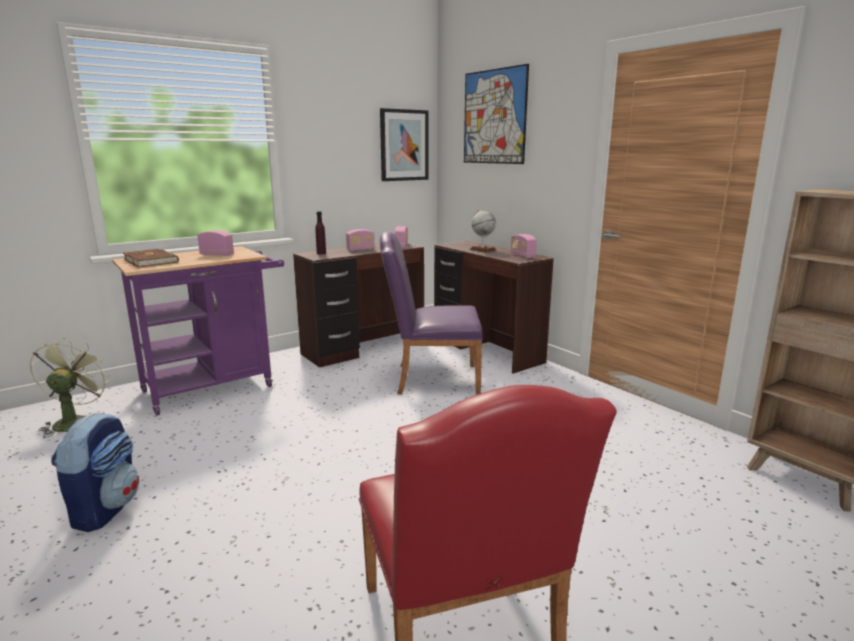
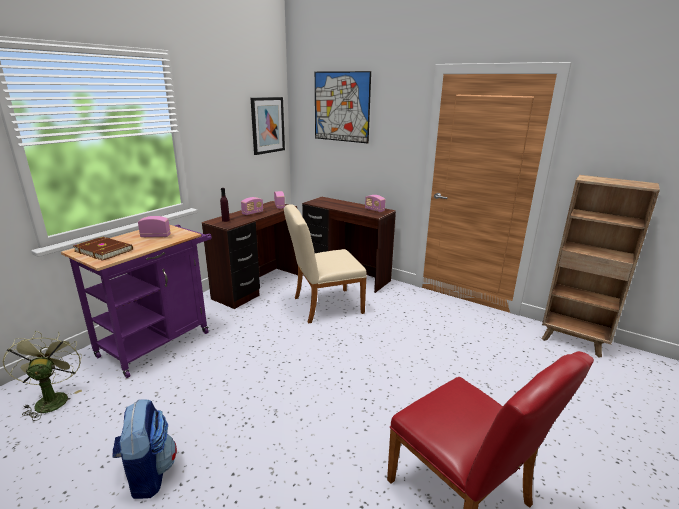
camera: 20 degrees left, 5 degrees up
purple chair [380,232,483,395] -> beige chair [284,204,367,323]
globe [470,209,496,253] -> none

